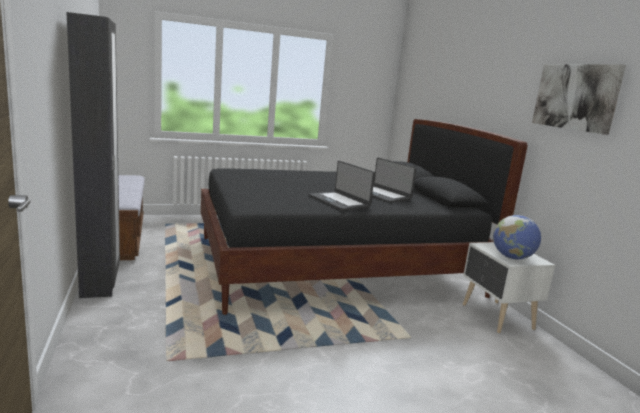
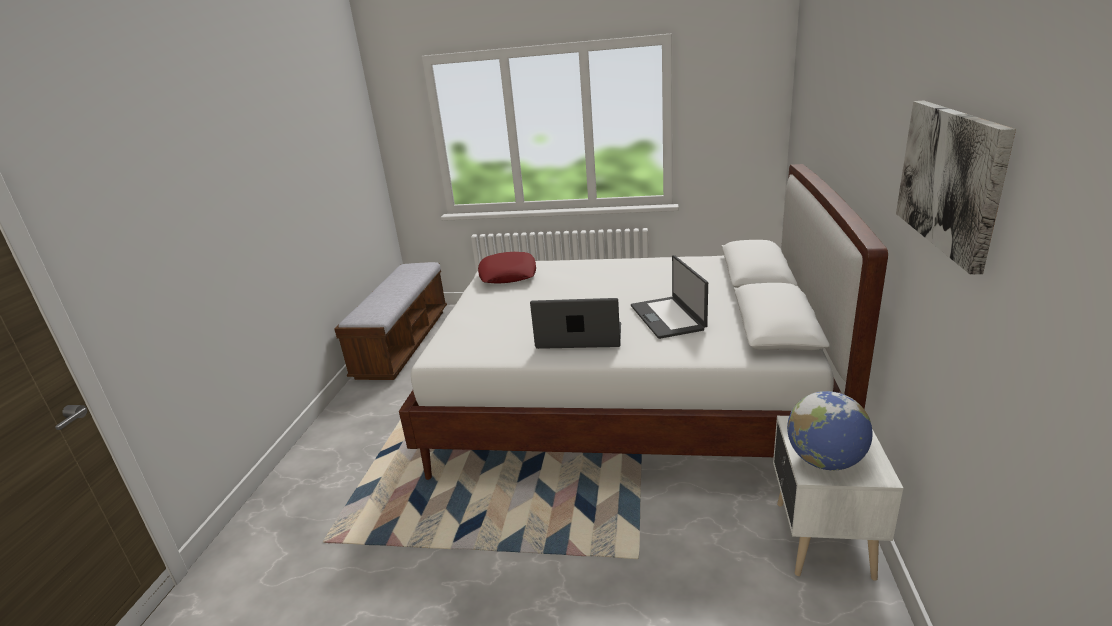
camera: 30 degrees right, 10 degrees up
black wardrobe [67,12,120,298] -> none
black bed [201,119,528,315] -> white bed [399,164,888,480]
laptop [308,161,375,211] -> laptop turned 105 degrees clockwise [530,298,621,349]
none -> red pillow [478,252,536,283]

